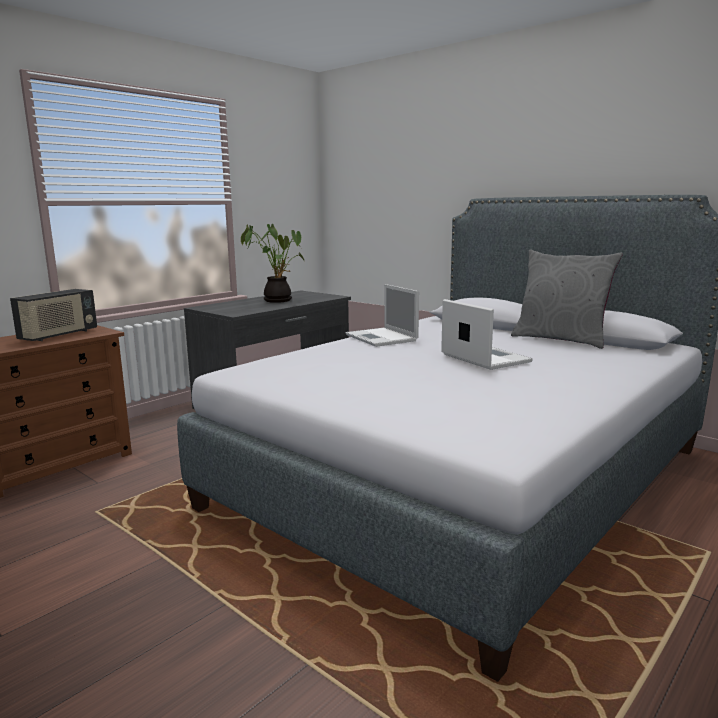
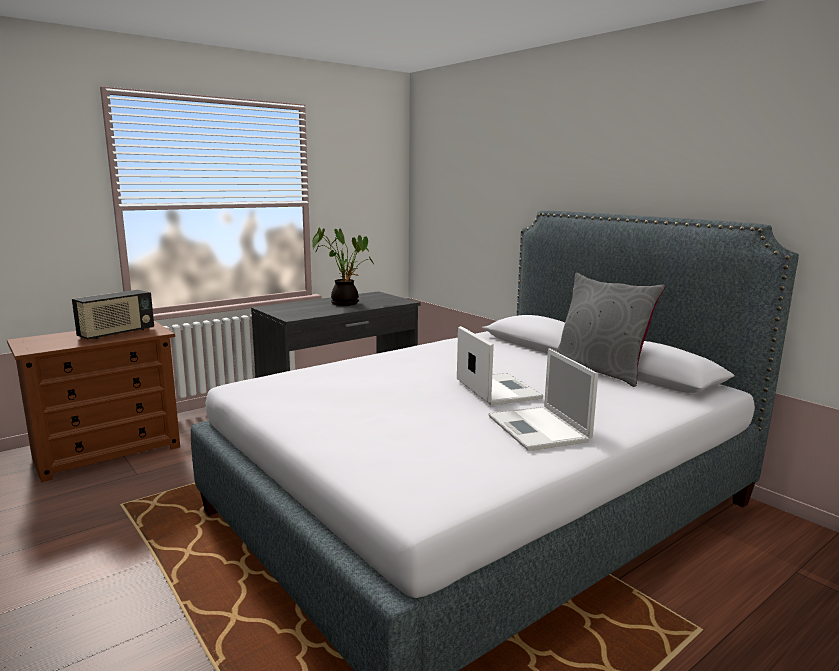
camera: 10 degrees right, 0 degrees up
laptop [346,284,419,347] -> laptop moved to [489,348,598,451]

